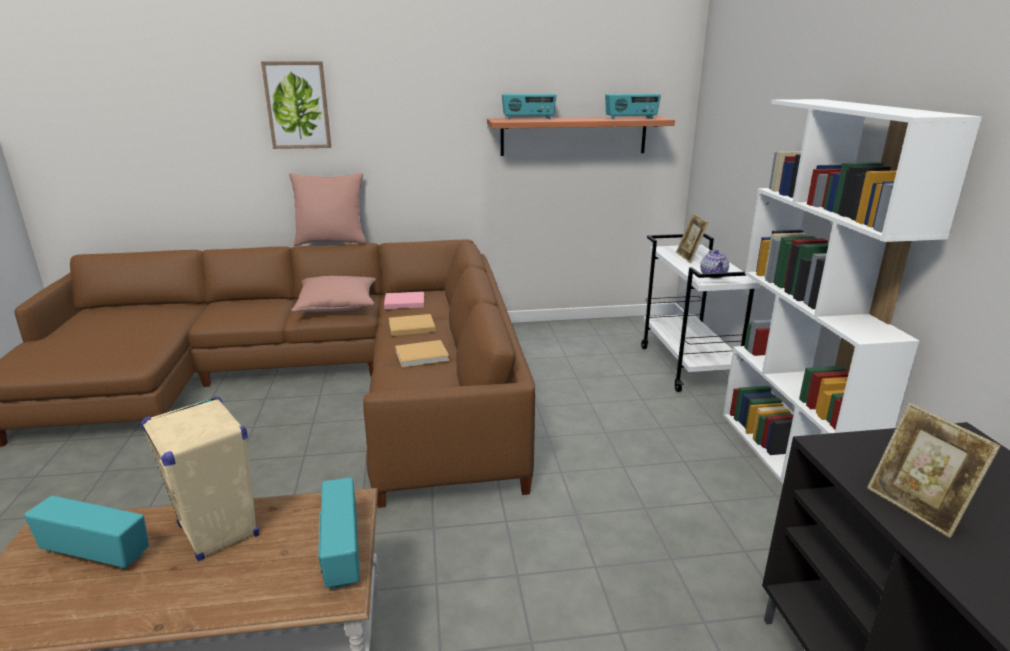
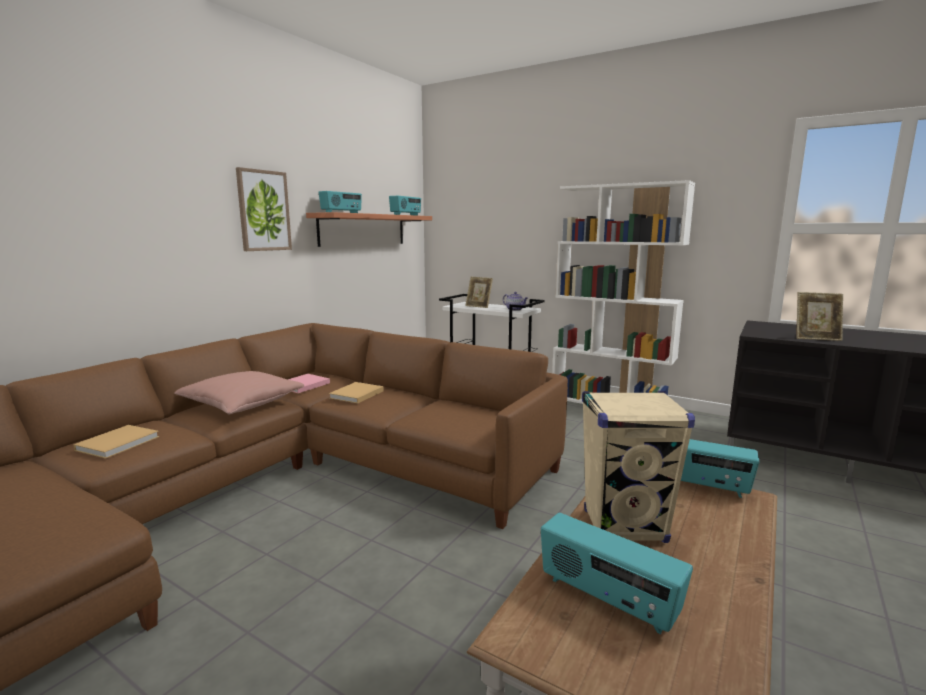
camera: 50 degrees left, 10 degrees down
radio [24,496,149,569] -> radio turned 105 degrees counterclockwise [541,513,693,634]
picture [261,61,331,149] -> picture moved to [236,167,292,251]
pink pillow [289,173,367,246] -> none
beige book [395,340,450,367] -> beige book moved to [73,425,159,459]

